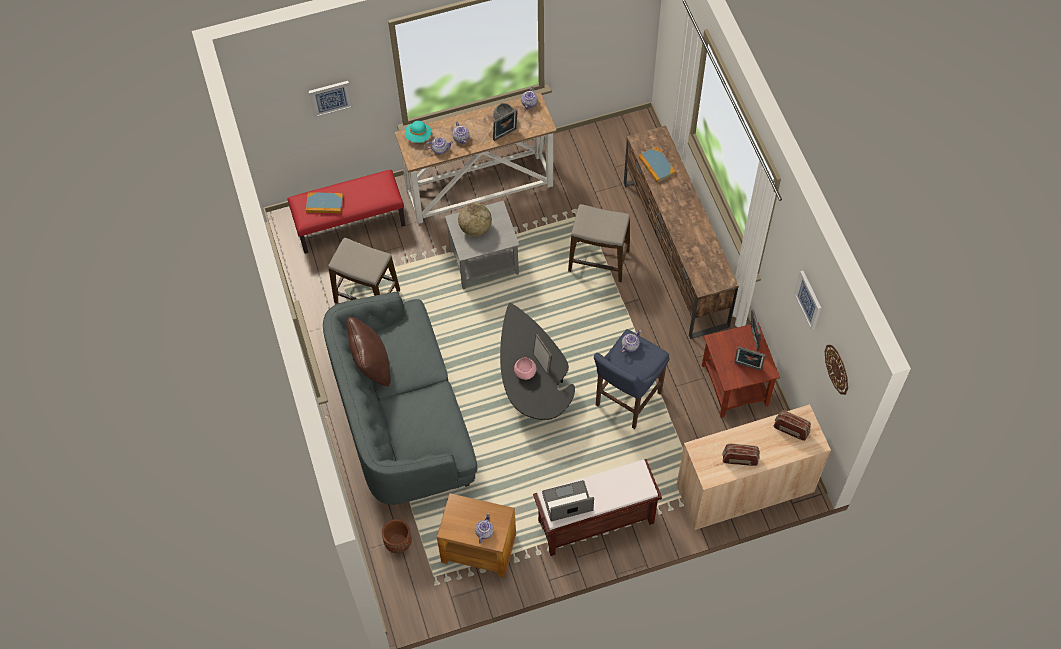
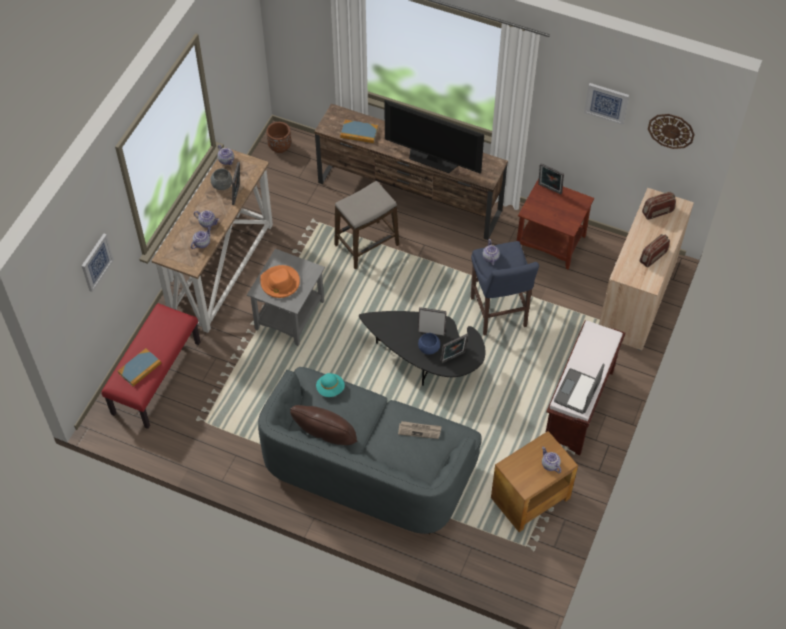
camera: 50 degrees left, 5 degrees down
stool [328,238,400,303] -> none
brown planter [382,519,412,553] -> brown planter moved to [266,122,291,153]
turquoise hat [405,121,431,143] -> turquoise hat moved to [316,373,345,397]
globe [458,203,492,237] -> orange hat [260,265,300,298]
pink bowl [514,357,536,380] -> blue bowl [418,333,440,354]
picture frame [734,346,765,371] -> picture frame moved to [440,334,468,364]
none -> television [384,100,484,174]
none -> newspaper [398,421,442,439]

